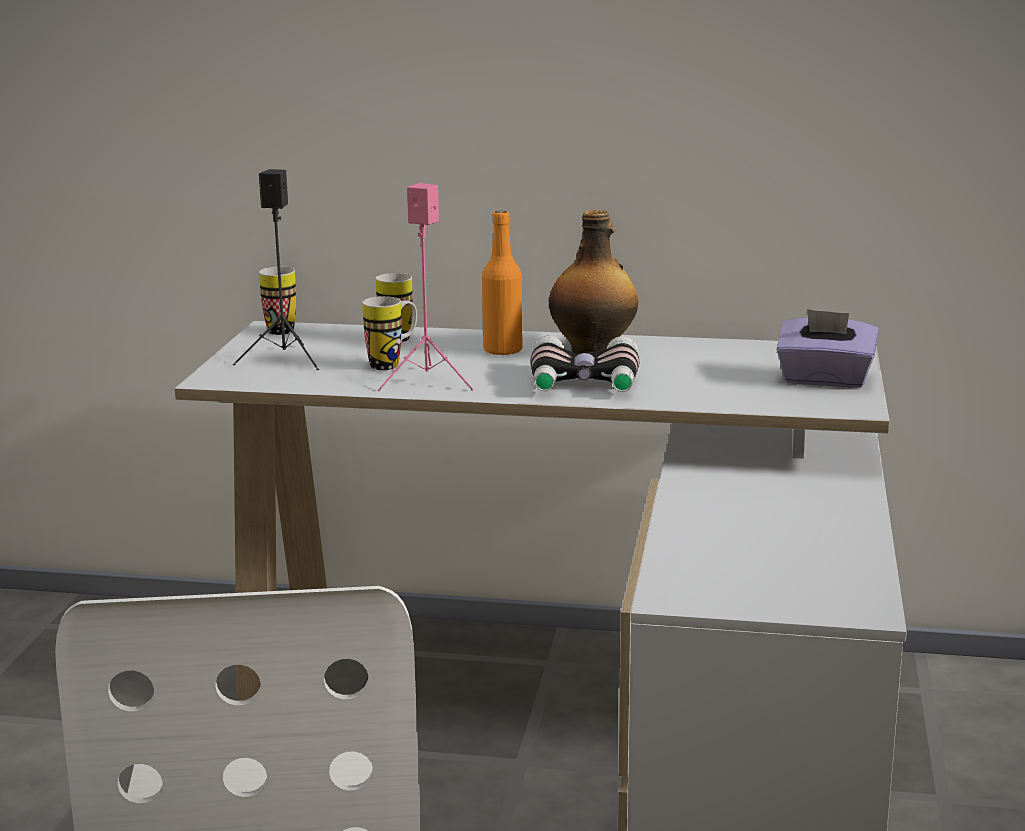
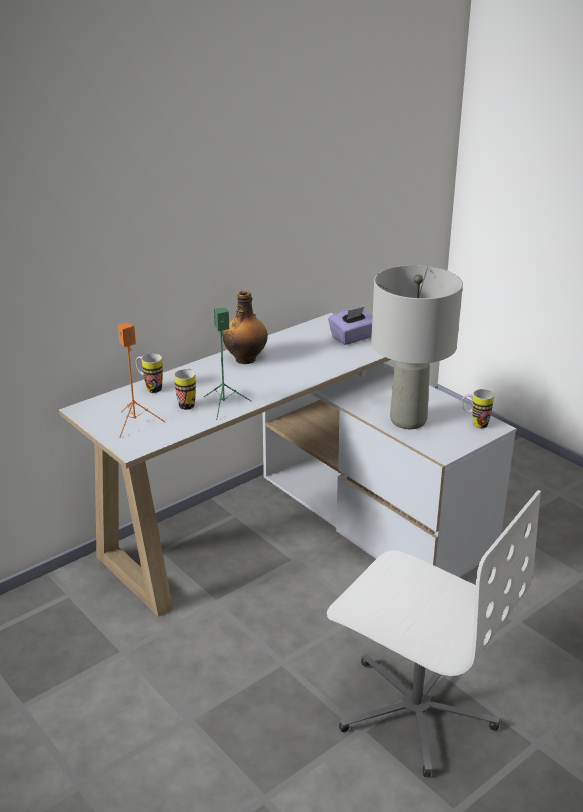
camera: 50 degrees left, 10 degrees up
black speaker [233,169,319,370] -> orange speaker [118,322,165,438]
mug [259,267,296,335] -> mug moved to [462,389,494,429]
pink speaker [378,183,474,391] -> green speaker [204,308,251,420]
orange bottle [482,210,523,356] -> none
binoculars [530,336,639,392] -> none
none -> grey table lamp [371,265,463,429]

